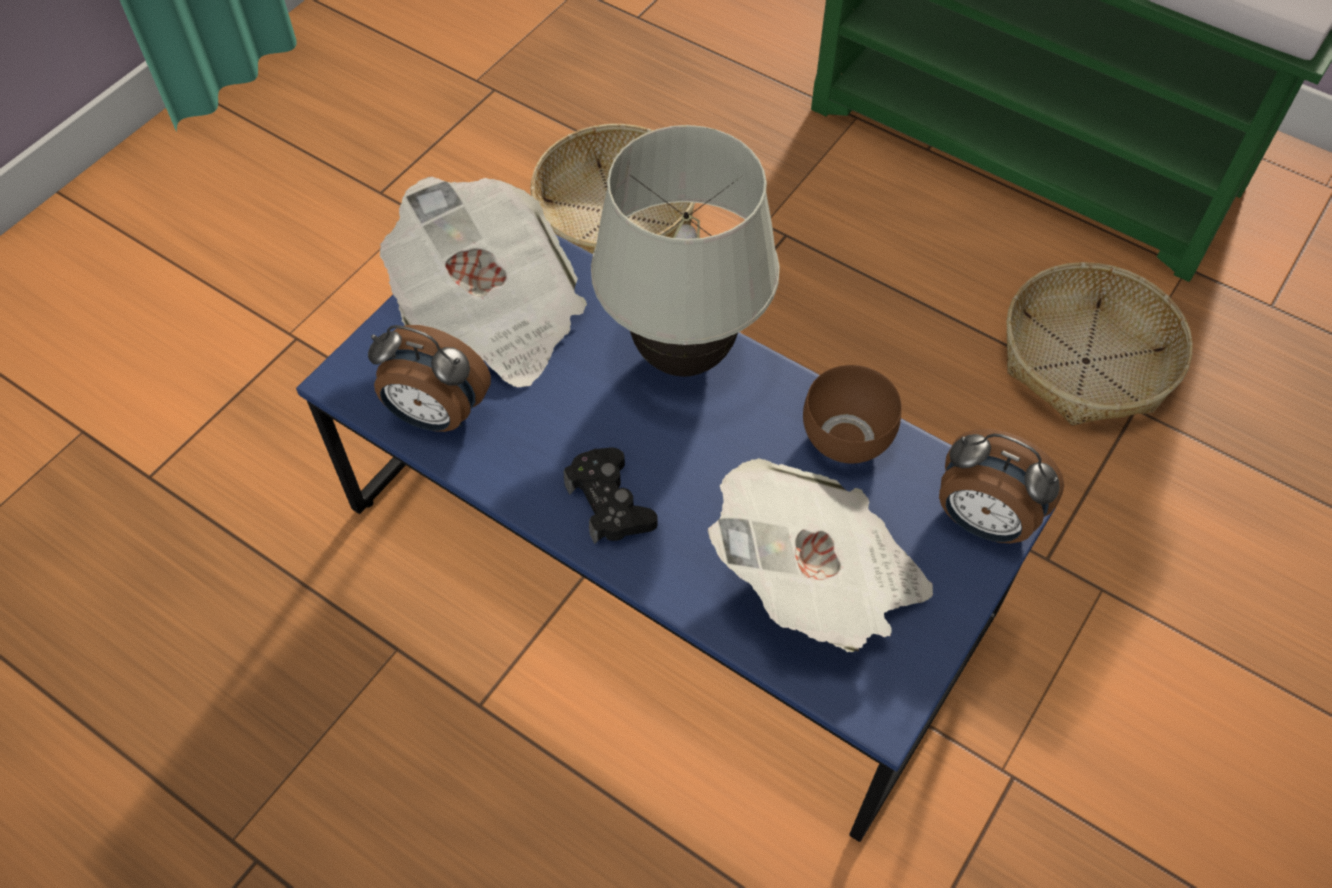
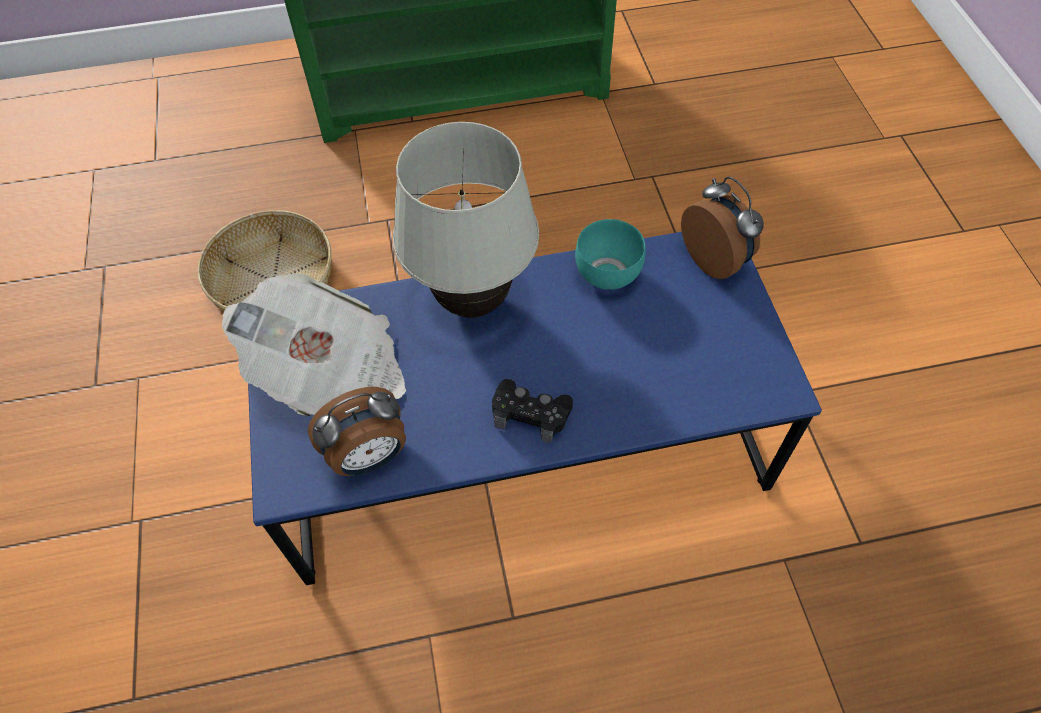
camera: 45 degrees left, 0 degrees up
newspaper [708,458,933,652] -> none
brown bowl [803,365,902,464] -> turquoise bowl [575,219,646,290]
alarm clock [939,429,1064,543] -> alarm clock turned 105 degrees counterclockwise [681,176,764,279]
basket [1006,262,1193,425] -> none

